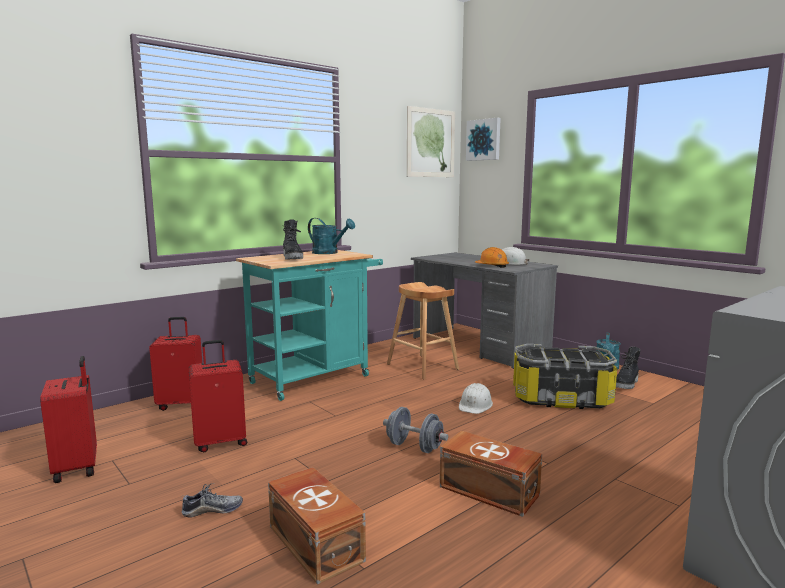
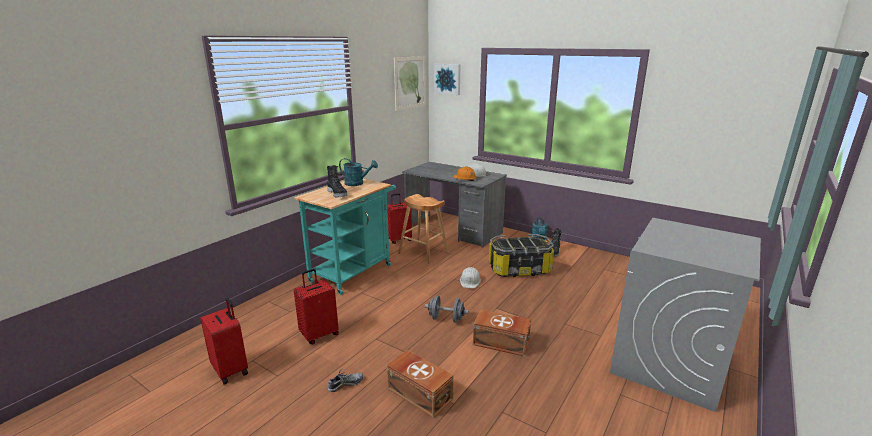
camera: 15 degrees left, 10 degrees up
red suitcase [149,317,202,411] -> red suitcase moved to [387,193,412,244]

